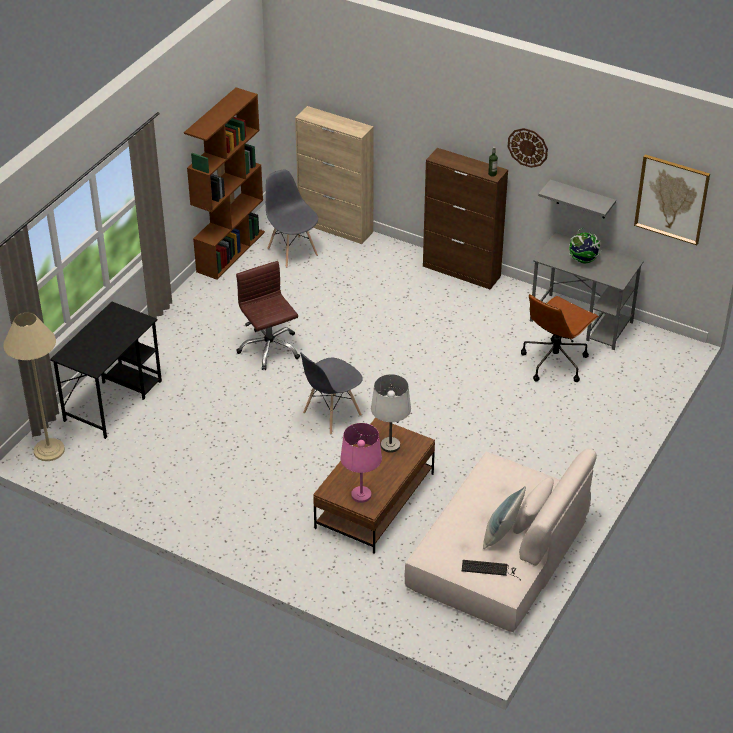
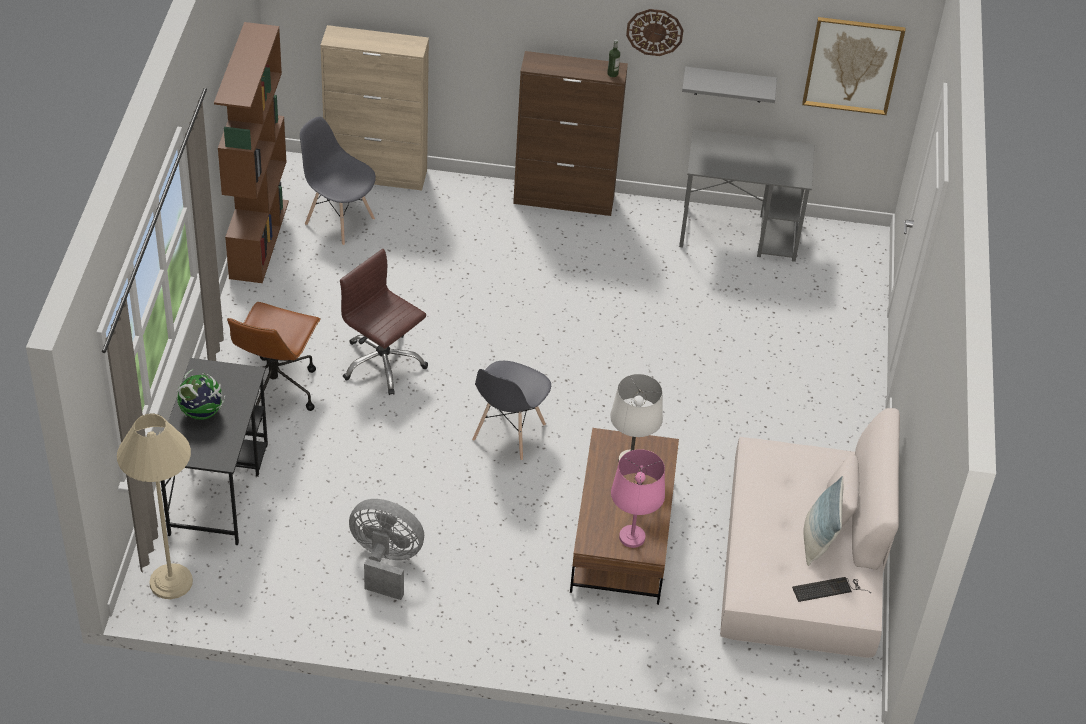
camera: 25 degrees left, 5 degrees up
brown office chair [521,294,599,382] -> brown office chair moved to [227,302,321,422]
globe [569,228,602,264] -> globe moved to [176,370,225,420]
none -> grey fan [349,499,424,600]

